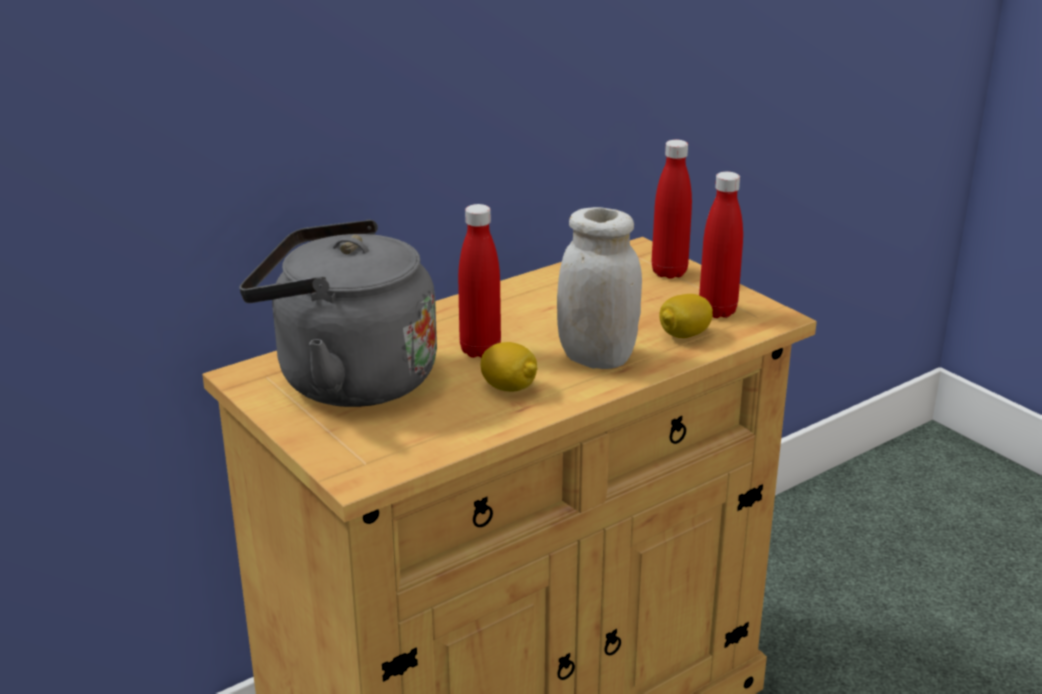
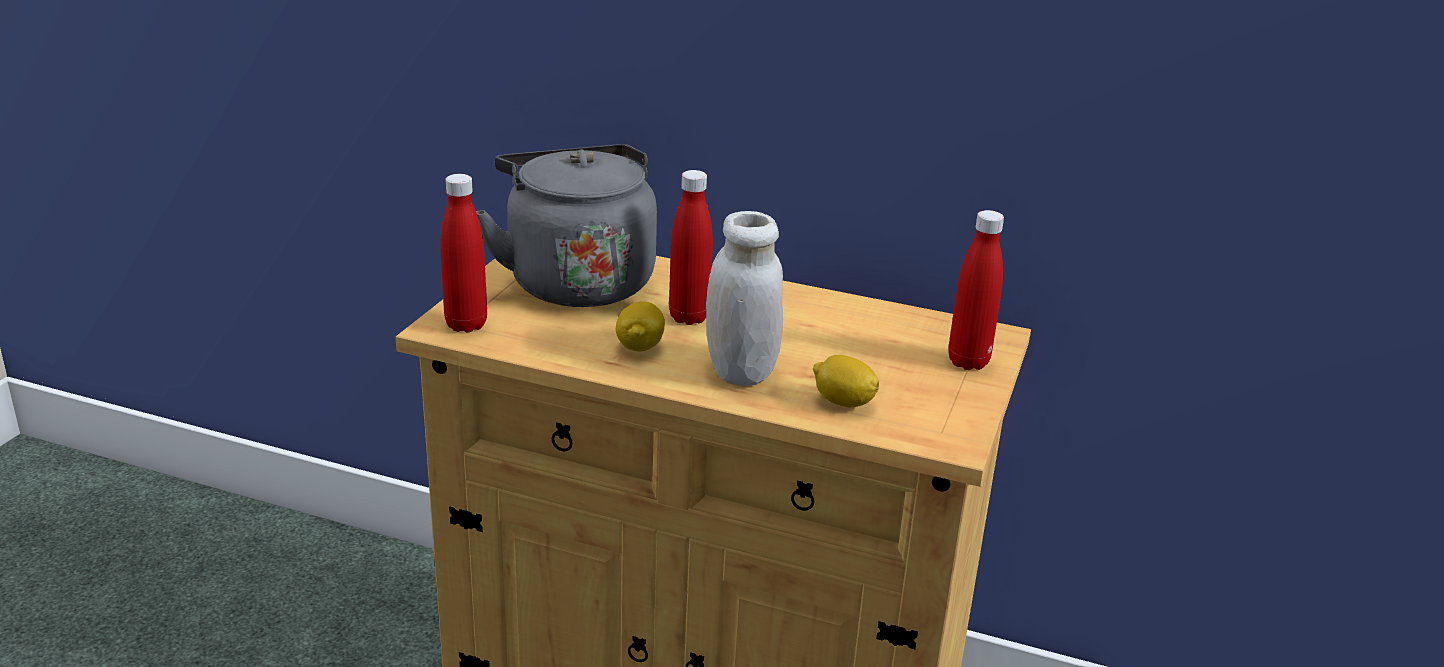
camera: 55 degrees right, 0 degrees up
red bottle [699,172,743,318] -> red bottle moved to [440,174,487,332]

